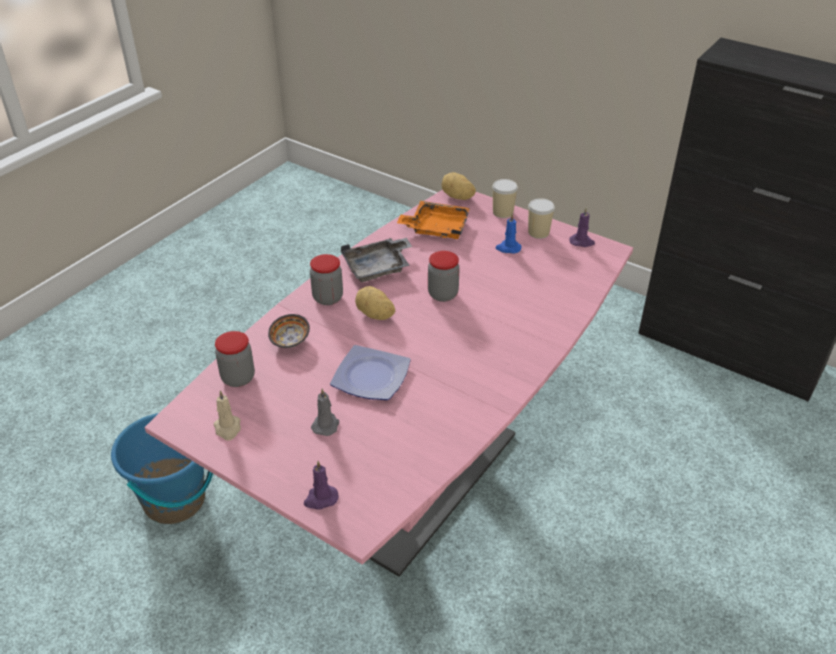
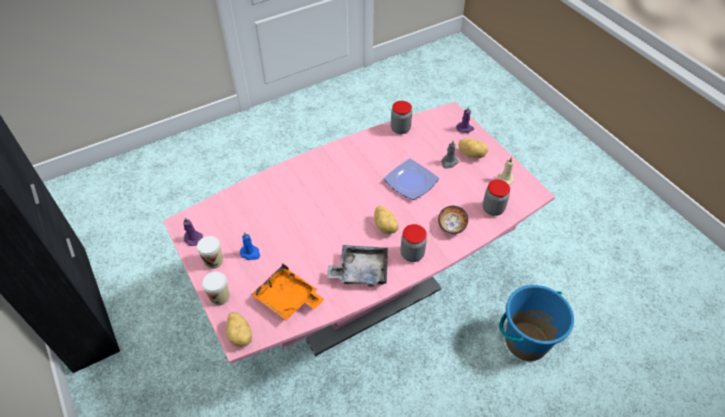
camera: 155 degrees left, 10 degrees up
jar [428,251,460,302] -> jar moved to [391,101,412,134]
none -> potato [458,138,488,158]

